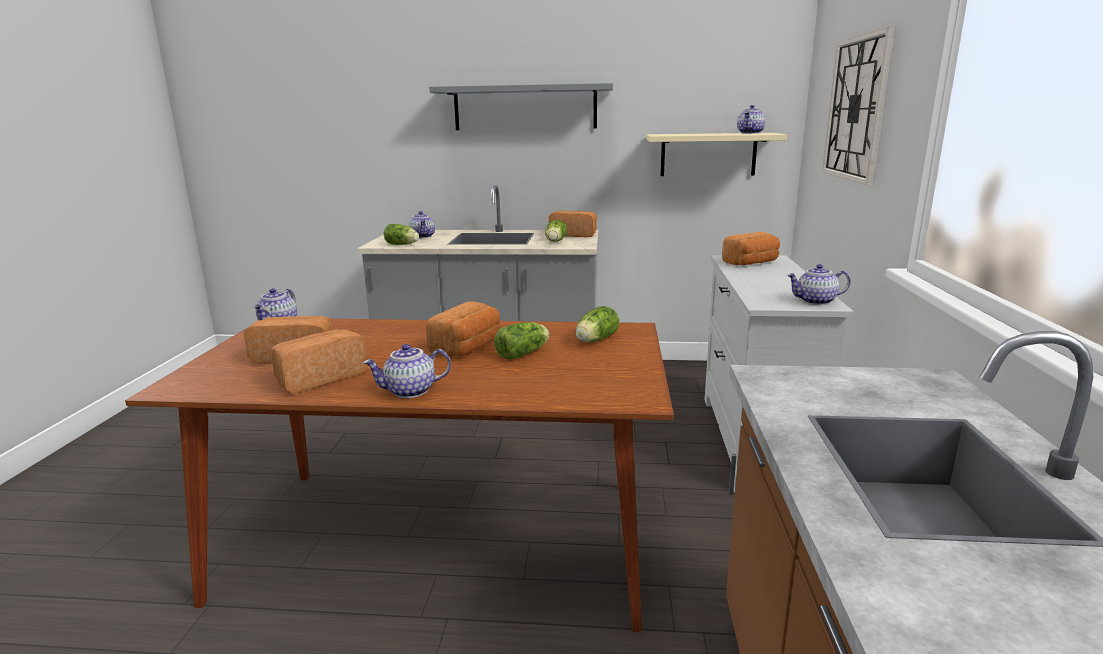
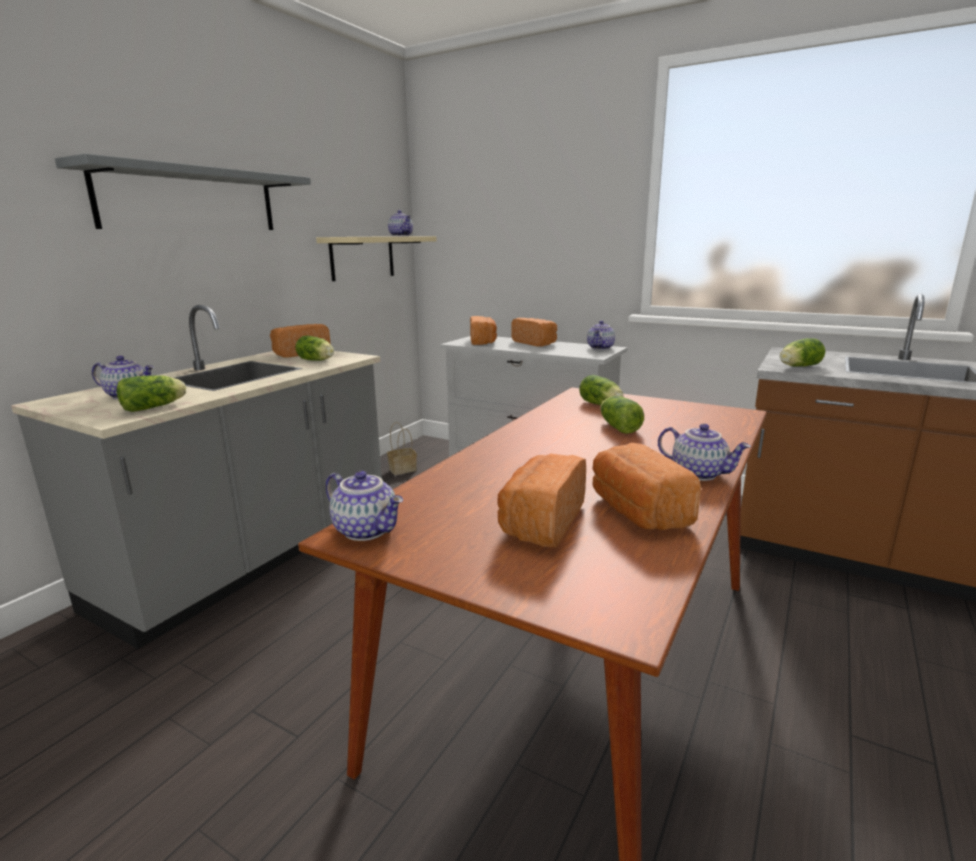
camera: 65 degrees left, 0 degrees up
teapot [363,344,451,398] -> teapot turned 60 degrees counterclockwise [658,424,751,481]
bread [426,301,500,357] -> bread moved to [511,318,557,346]
wall clock [822,27,896,185] -> none
none -> basket [387,422,417,475]
none -> lettuce [780,338,825,367]

